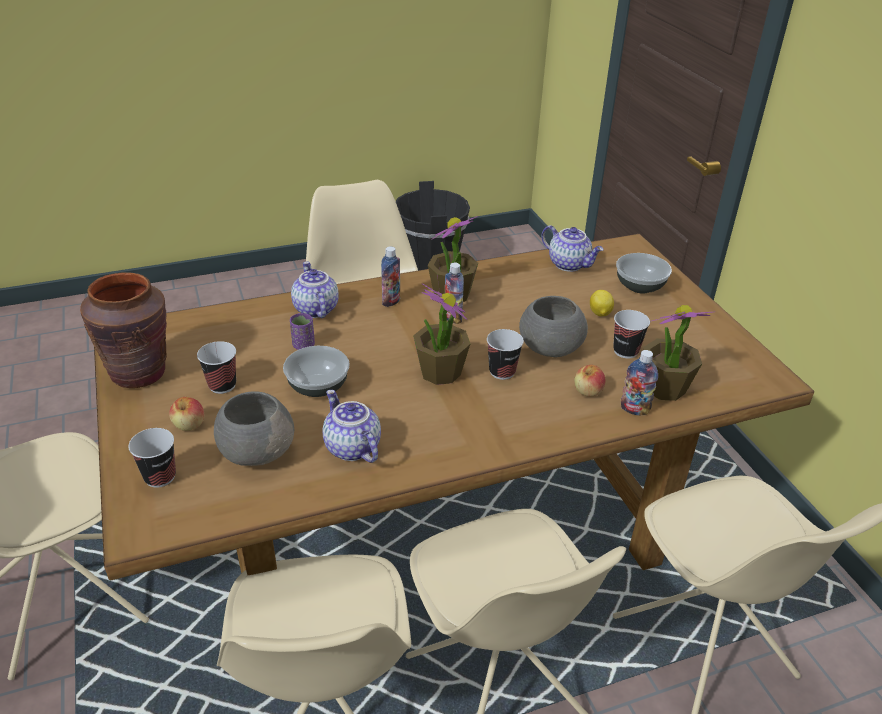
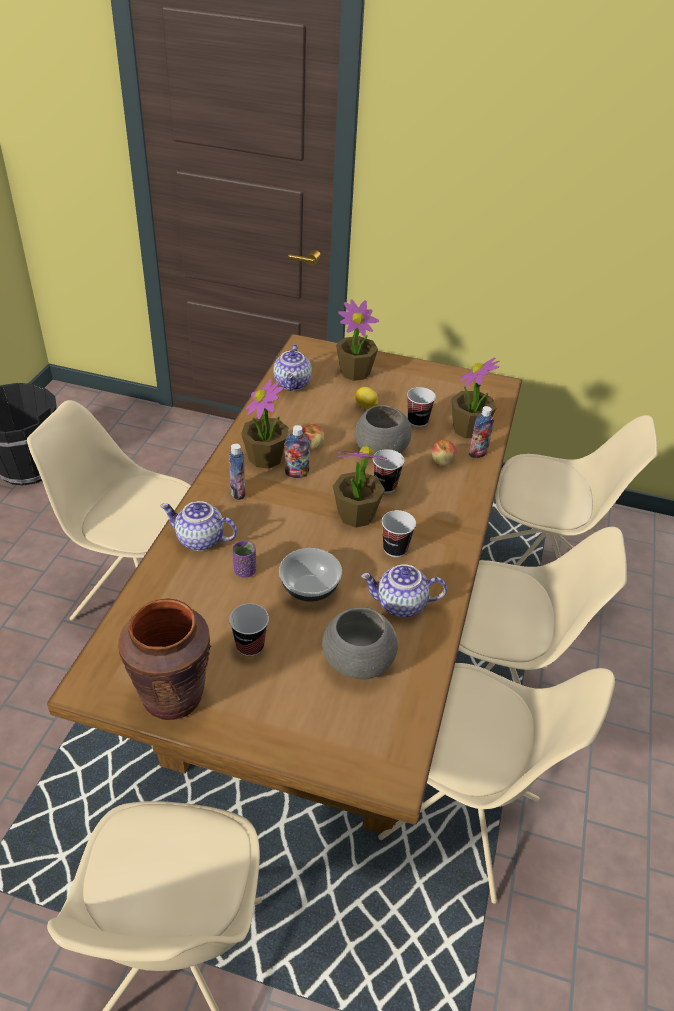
camera: 55 degrees left, 5 degrees up
cup [128,428,176,488] -> cup moved to [382,510,416,557]
apple [169,397,204,431] -> apple moved to [302,424,324,449]
teapot [541,225,603,272] -> teapot turned 105 degrees clockwise [273,344,312,391]
bowl [616,253,672,294] -> potted plant [336,300,379,381]

